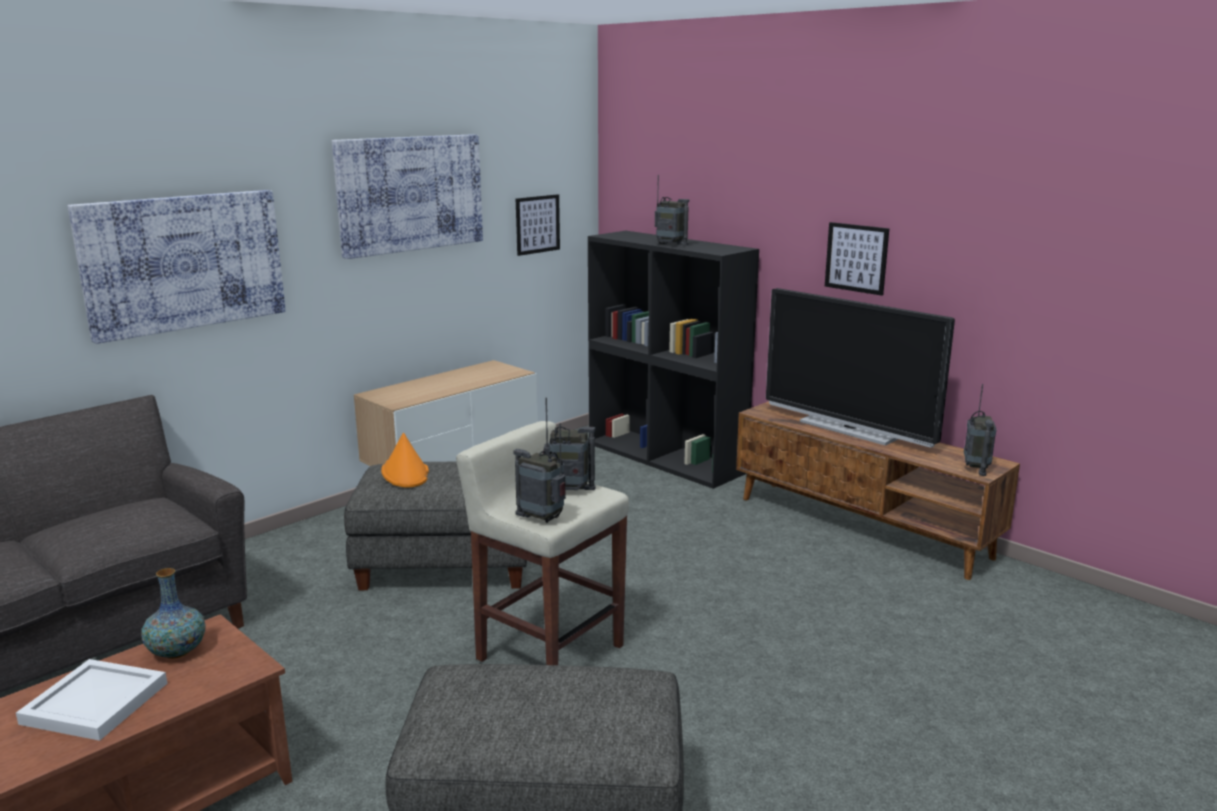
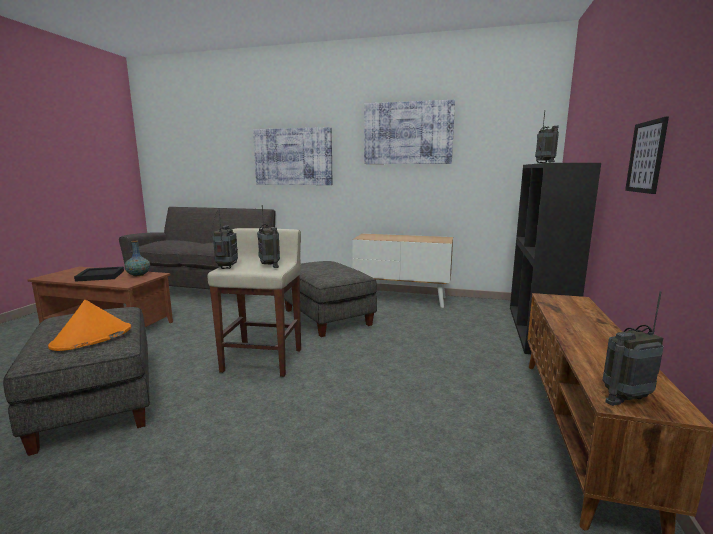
camera: 60 degrees right, 5 degrees down
white tray [16,659,167,741] -> black tray [74,267,124,282]
orange hat [381,433,429,487] -> orange hat moved to [48,300,131,351]
picture [516,194,560,256] -> none
television [766,288,955,448] -> none

